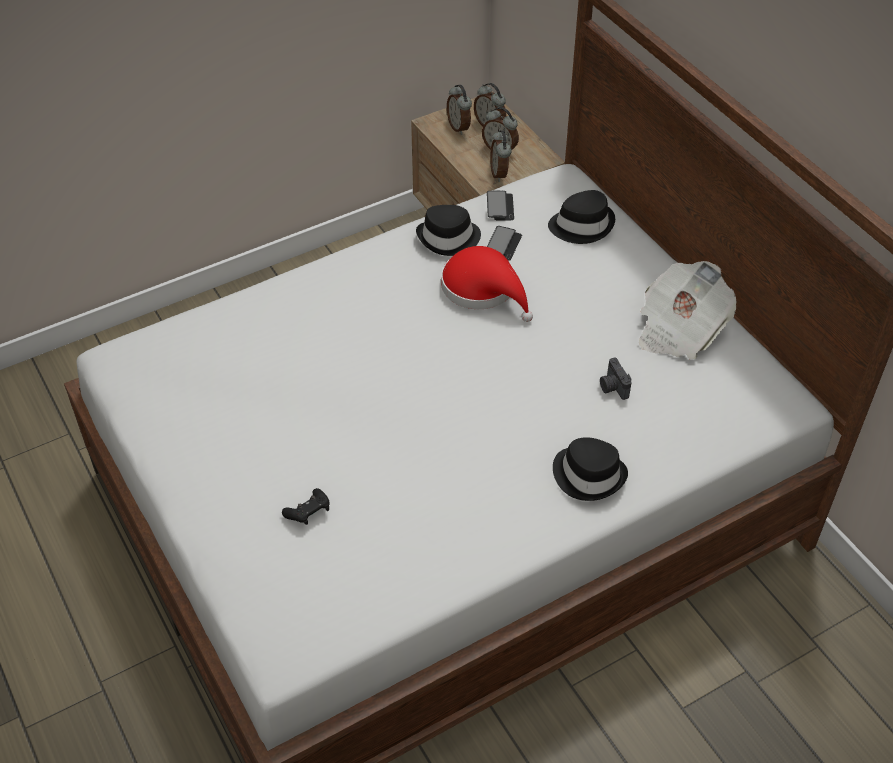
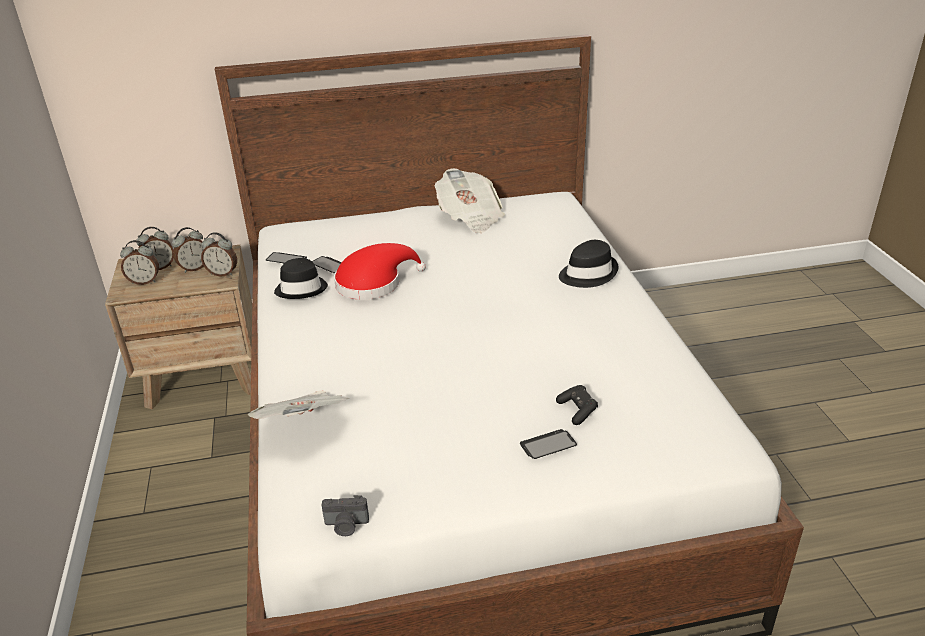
camera: 70 degrees left, 15 degrees down
black hat [548,190,615,244] -> none
camera [600,357,632,400] -> camera moved to [322,495,369,536]
none -> newspaper [248,390,350,419]
none -> phone [520,429,577,459]

